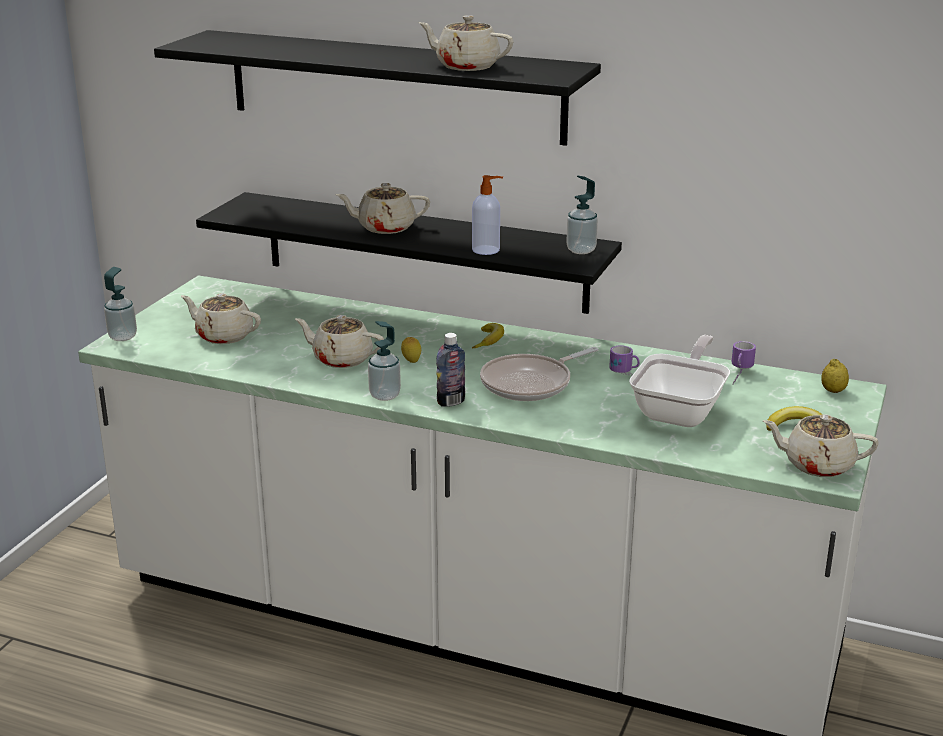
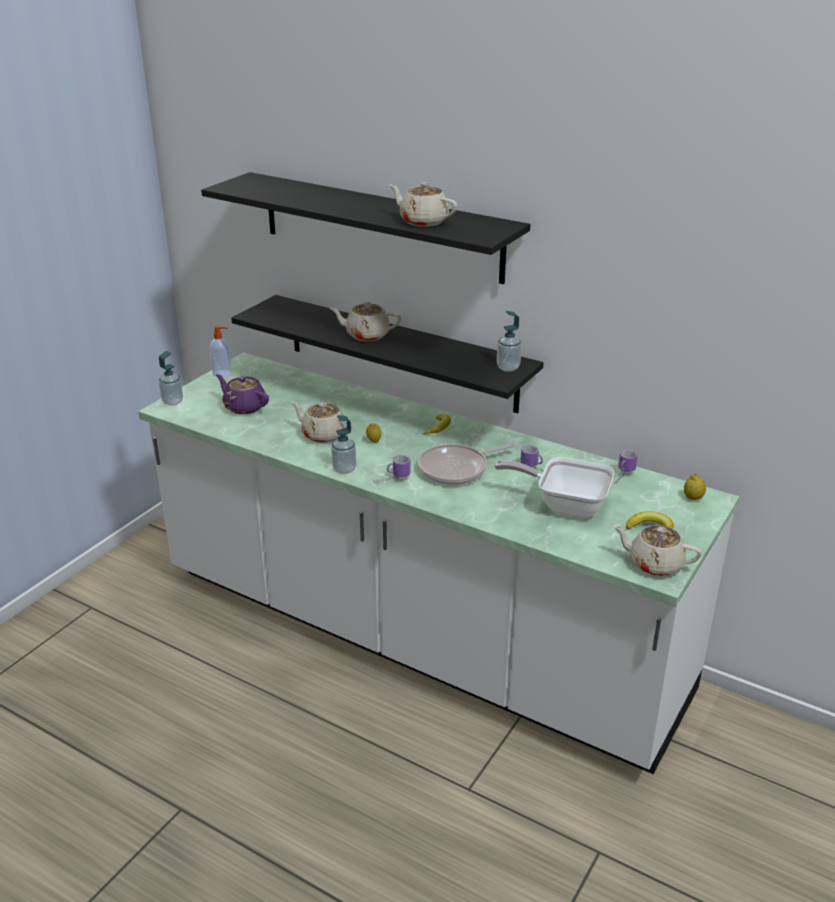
camera: 10 degrees right, 5 degrees up
beige teapot [181,293,261,344] -> purple teapot [216,374,269,414]
bottle [436,333,465,407] -> mug [374,455,410,483]
soap dispenser [472,175,503,255] -> soap dispenser moved to [210,326,231,377]
frying pan [629,335,730,427] -> frying pan turned 105 degrees counterclockwise [494,457,614,518]

